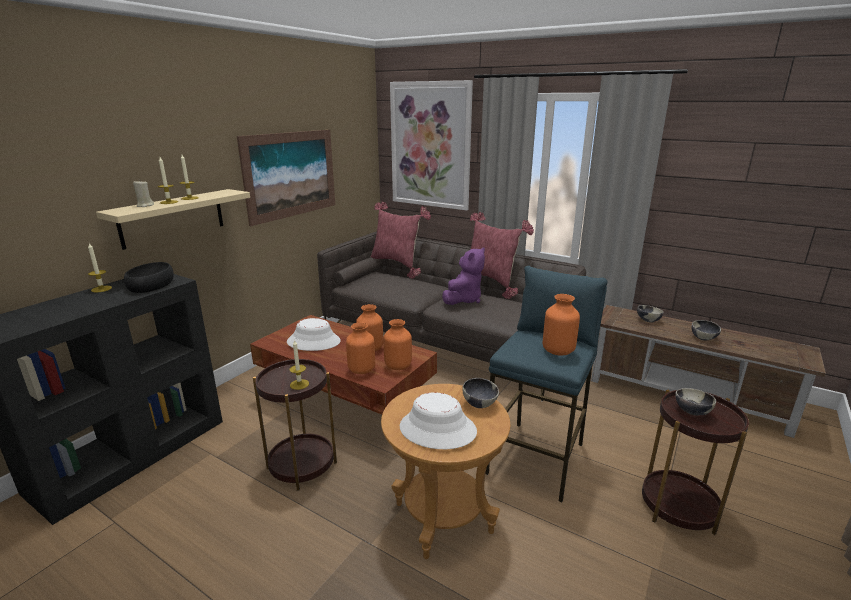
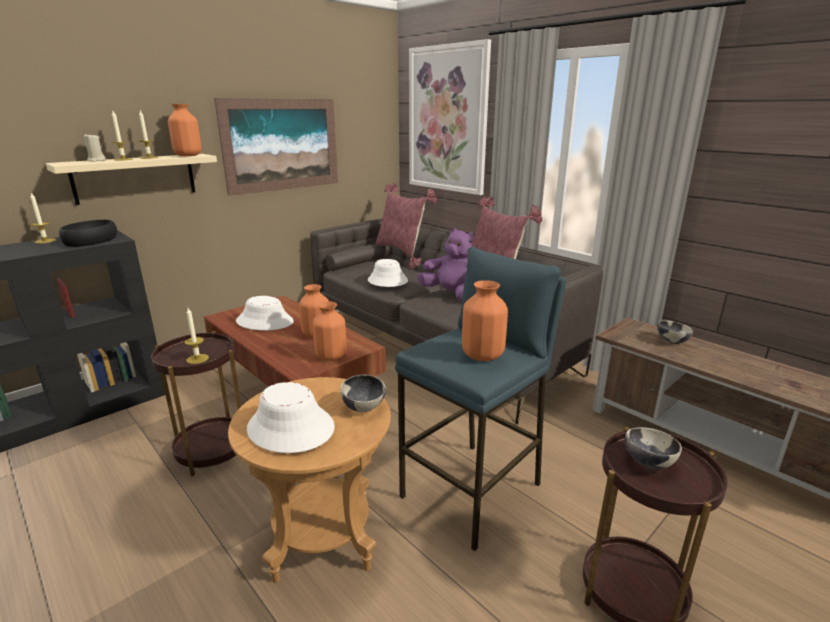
camera: 15 degrees right, 0 degrees up
orange vase [346,322,375,374] -> orange vase moved to [168,104,201,156]
purple plush toy [442,247,485,305] -> purple plush toy turned 105 degrees counterclockwise [417,228,473,300]
bowl [692,320,721,341] -> none
none -> white hat [368,259,408,287]

